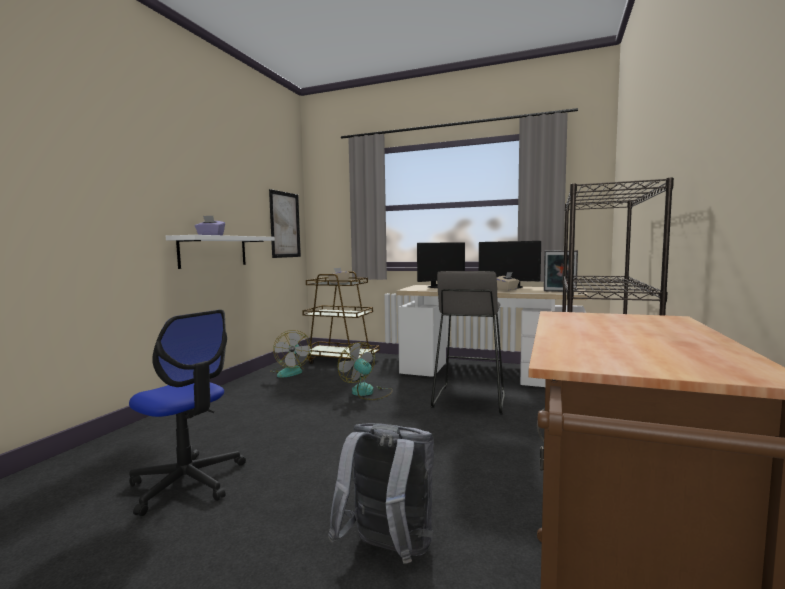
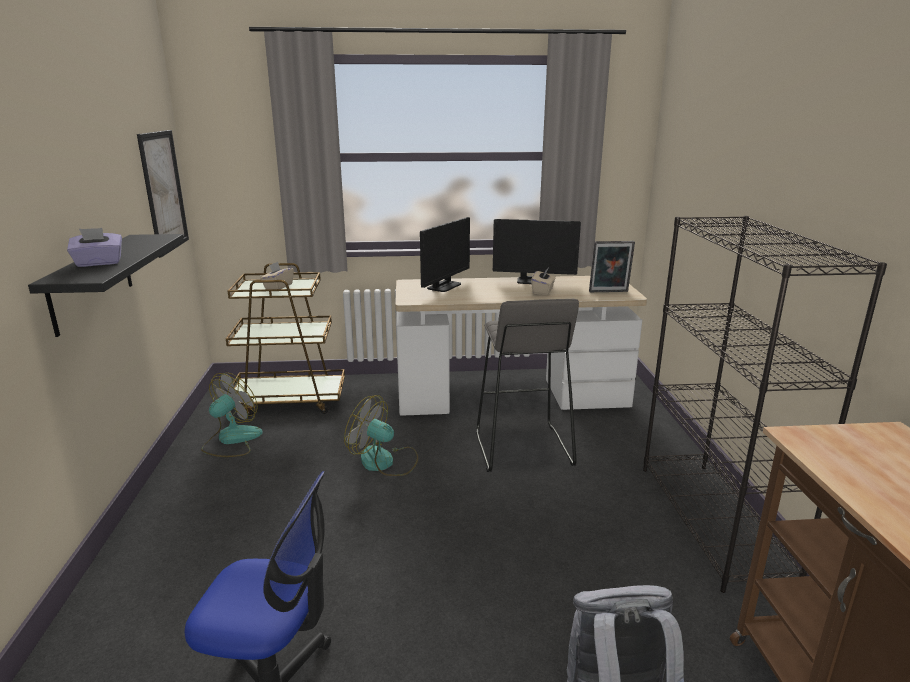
camera: 25 degrees left, 15 degrees up
white shelf [166,235,275,269] -> black shelf [28,234,184,337]
fan [270,330,312,378] -> fan turned 120 degrees counterclockwise [201,373,263,457]

